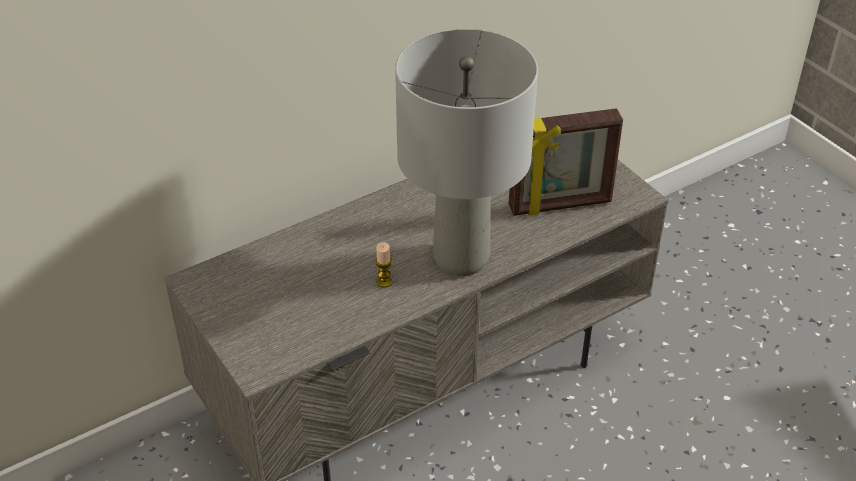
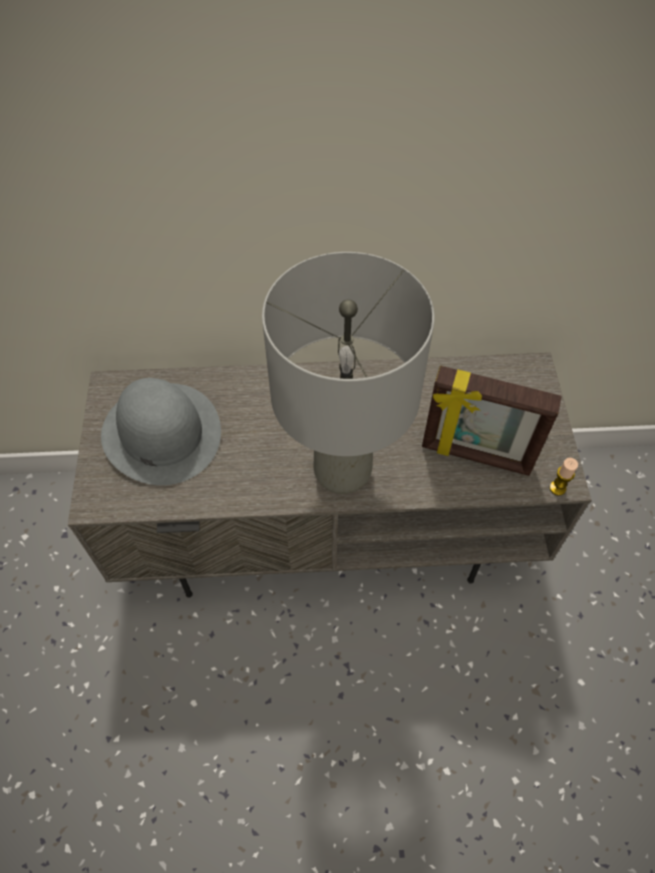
camera: 30 degrees right, 15 degrees up
candle [375,242,392,288] -> candle moved to [550,458,578,496]
none -> grey hat [101,378,221,485]

